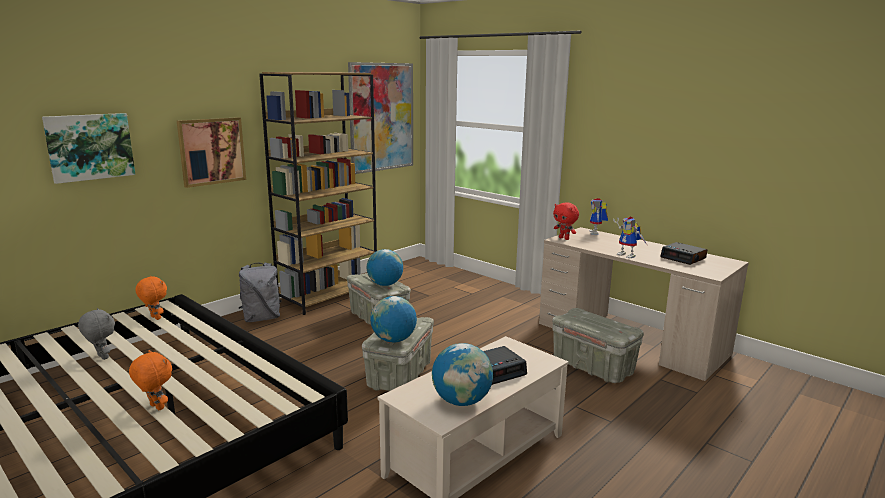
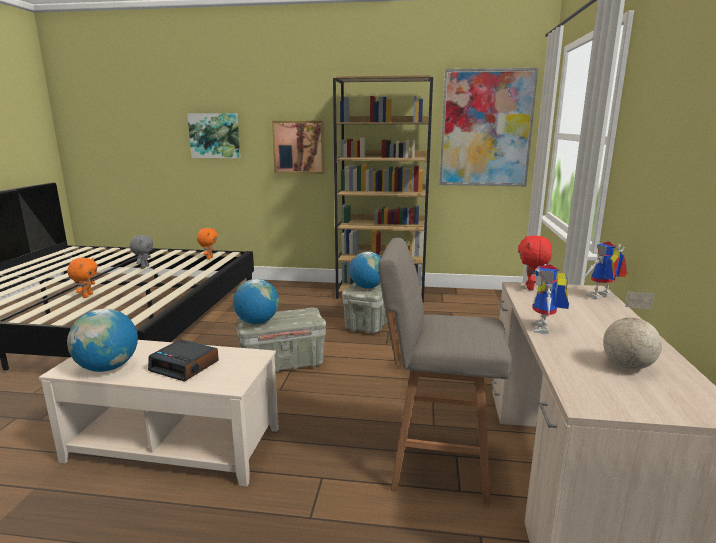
camera: 55 degrees right, 0 degrees up
grey backpack [239,263,282,322] -> none
grey storage box [552,308,644,383] -> grey stool [378,238,512,505]
alarm clock [661,242,707,265] -> globe [603,291,662,369]

